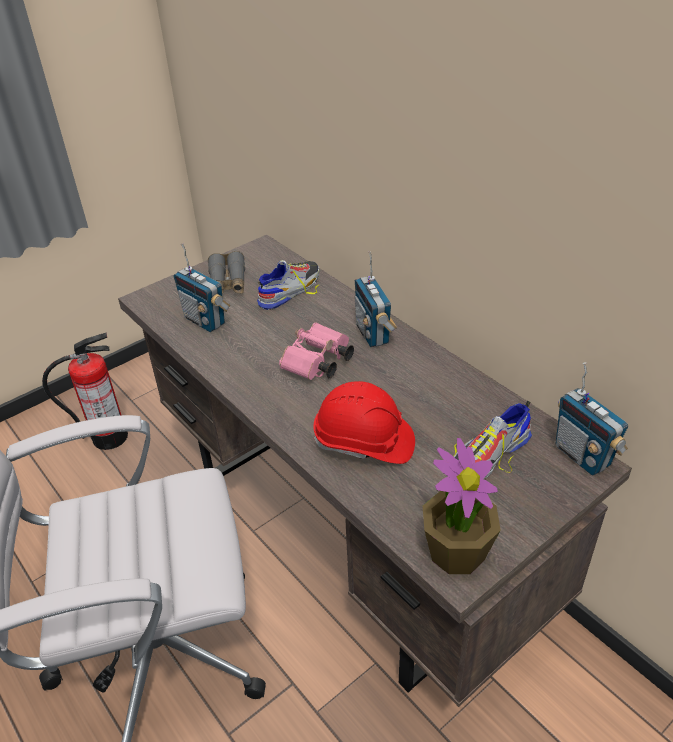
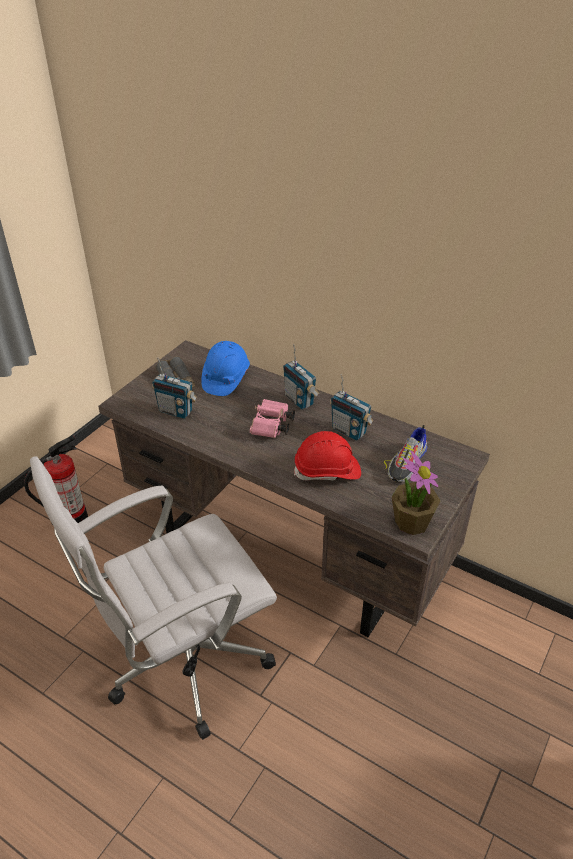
camera: 20 degrees left, 0 degrees up
shoe [257,260,320,310] -> blue hard hat [201,341,250,396]
radio [556,362,628,476] -> radio moved to [330,374,373,441]

